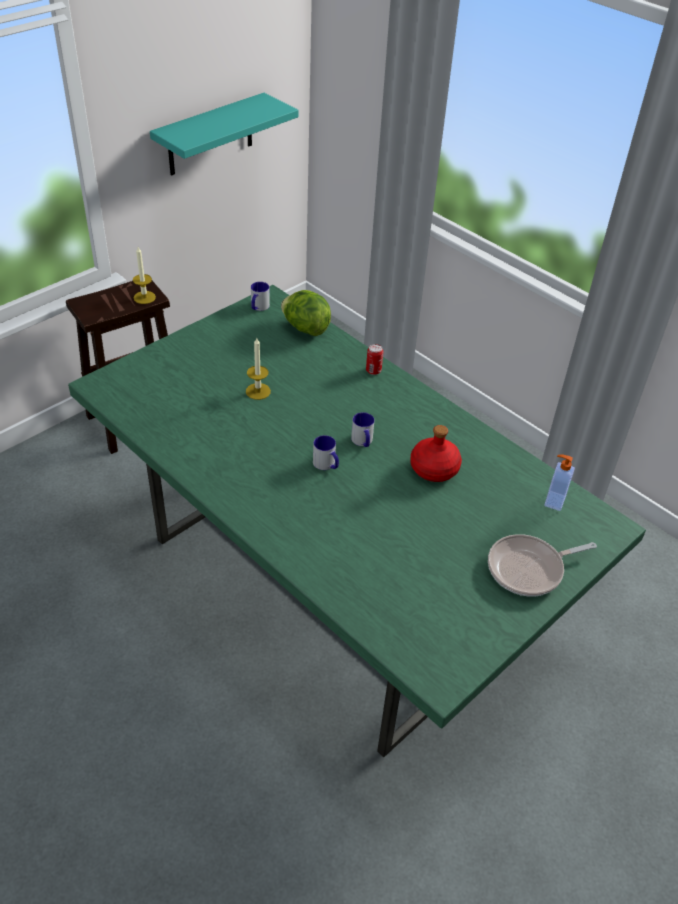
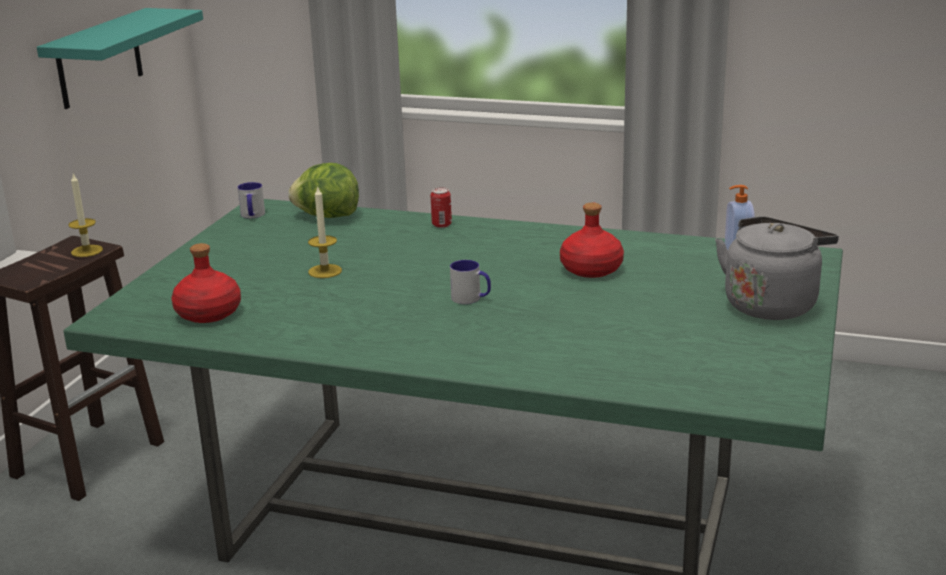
camera: 25 degrees left, 20 degrees down
mug [351,412,374,447] -> none
frying pan [488,534,597,597] -> grey kettle [715,216,839,320]
none -> red bottle [172,243,241,323]

